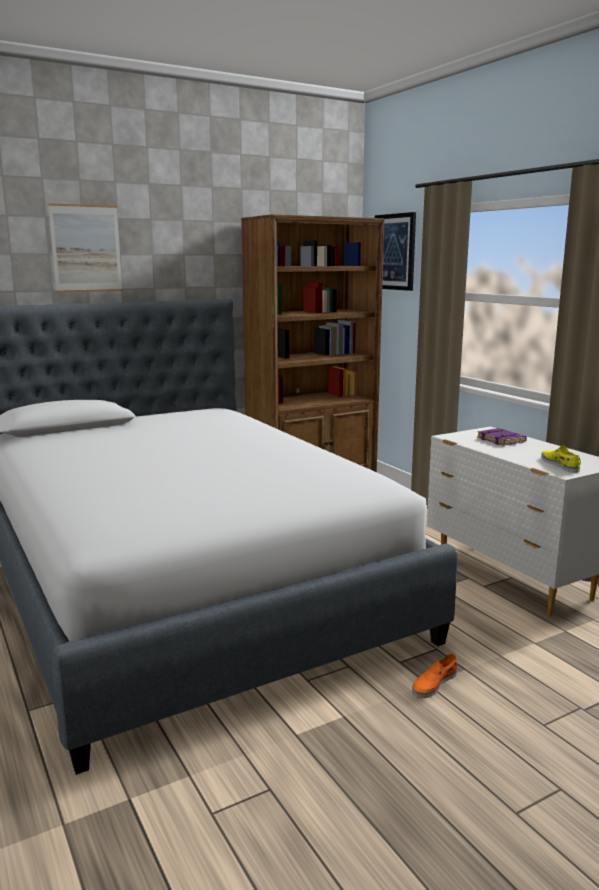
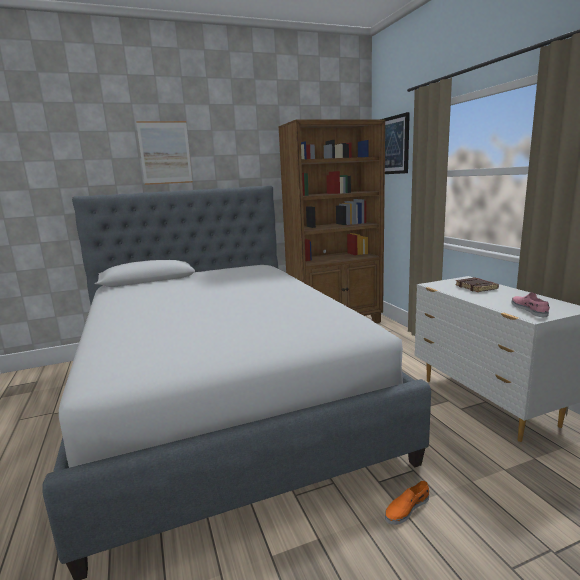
camera: 10 degrees right, 0 degrees up
purple book [477,428,527,446] -> brown book [455,277,499,292]
yellow shoe [541,445,581,473] -> pink shoe [512,293,550,317]

